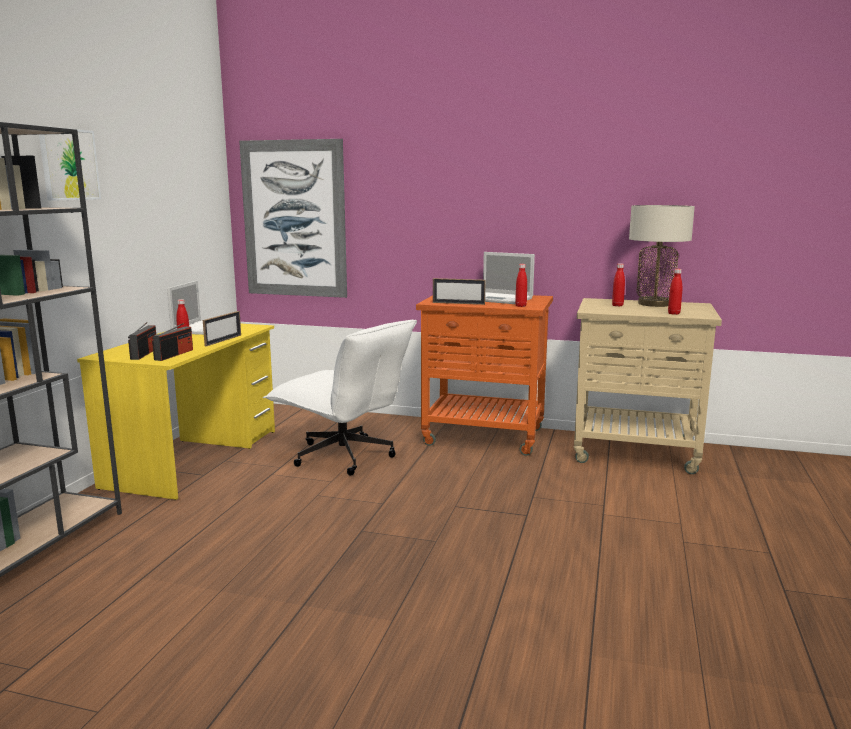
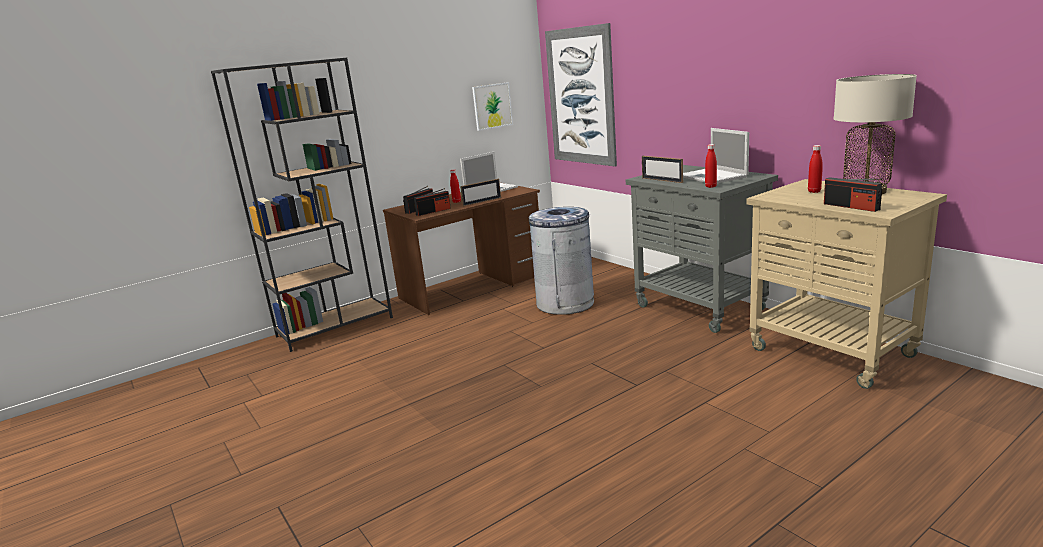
camera: 40 degrees right, 5 degrees up
picture [39,126,101,201] -> picture moved to [472,82,513,131]
yellow desk [77,324,275,500] -> brown desk [383,186,540,315]
white office chair [263,320,417,476] -> grey trash can [529,207,594,315]
orange cart [416,295,553,456] -> grey cart [626,165,778,333]
red bottle [668,269,682,315] -> radio [824,177,882,212]

